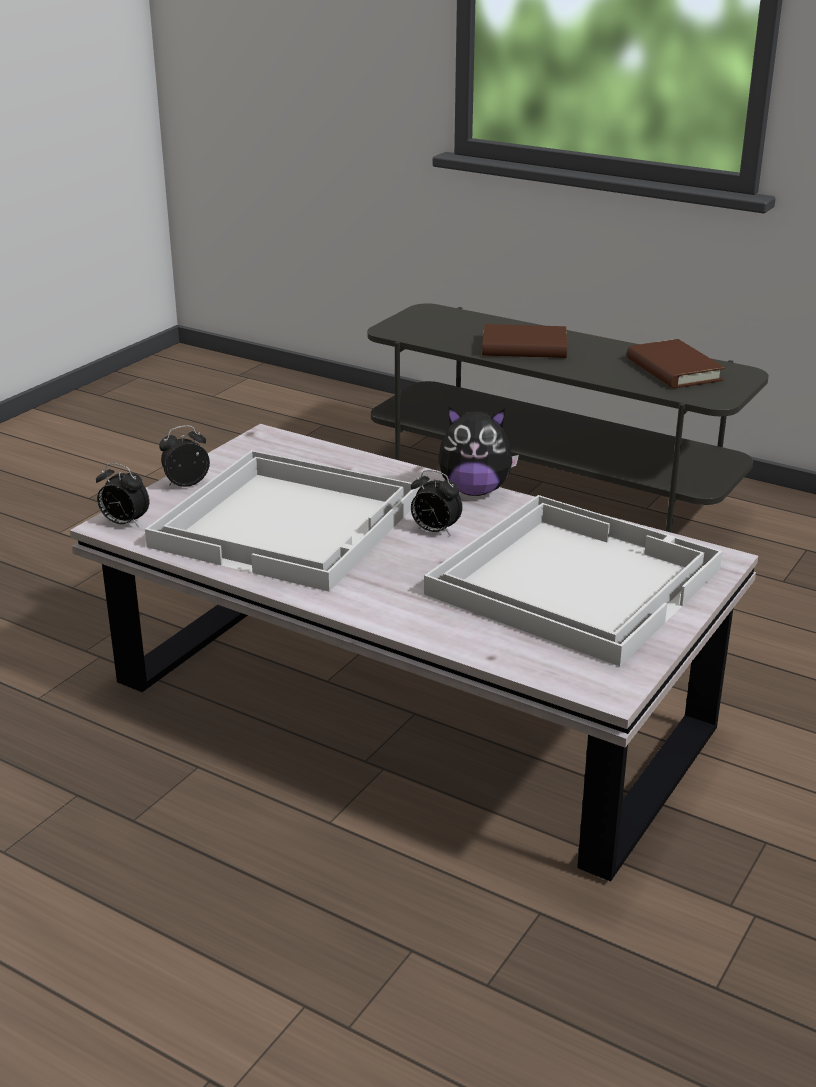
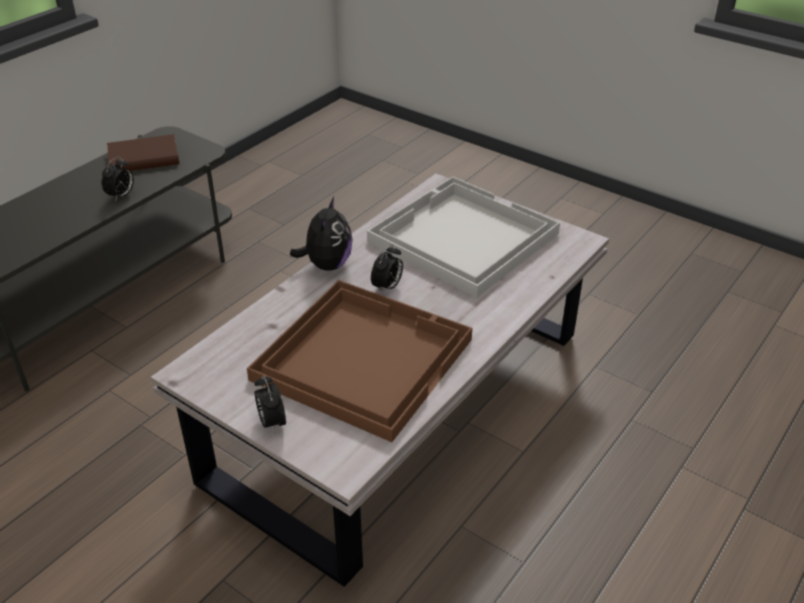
camera: 85 degrees left, 10 degrees up
alarm clock [96,463,149,527] -> alarm clock moved to [102,157,134,200]
white tray [145,450,420,592] -> brown tray [247,280,472,442]
brown book [482,324,567,358] -> none

